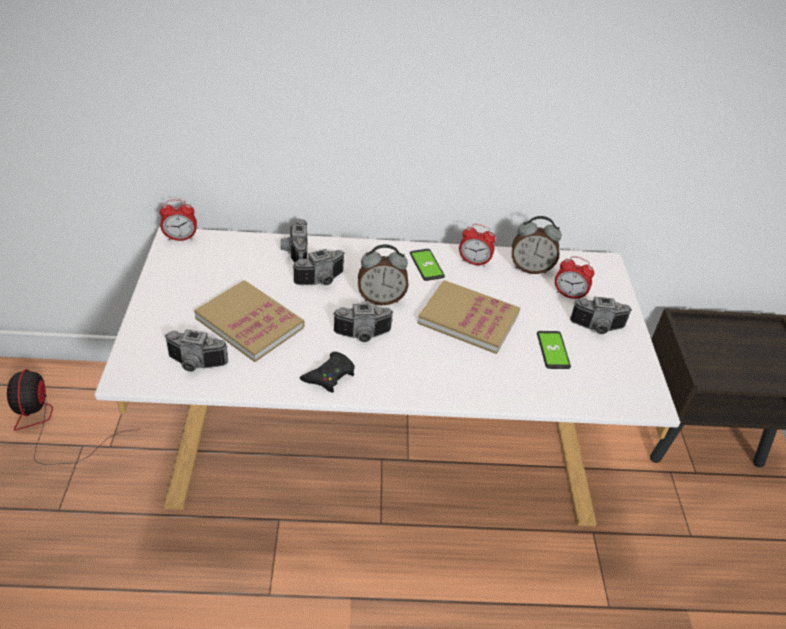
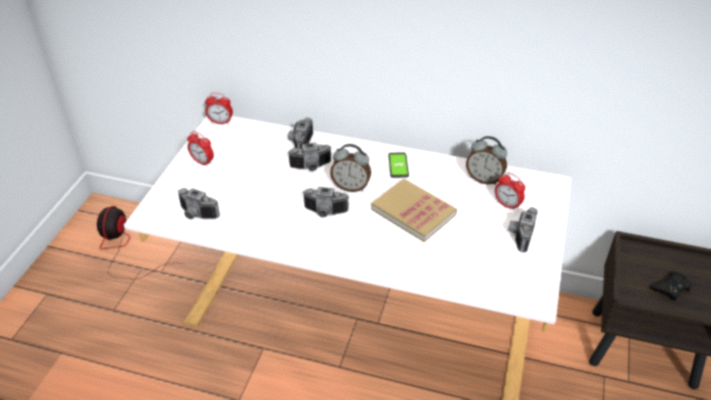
camera: 20 degrees right, 0 degrees up
book [194,280,305,362] -> none
black game controller [300,352,355,393] -> black game controller moved to [649,271,692,301]
alarm clock [459,224,496,267] -> alarm clock moved to [187,131,214,167]
phone [537,331,571,369] -> none
camera [570,296,632,334] -> camera turned 90 degrees clockwise [508,207,538,253]

